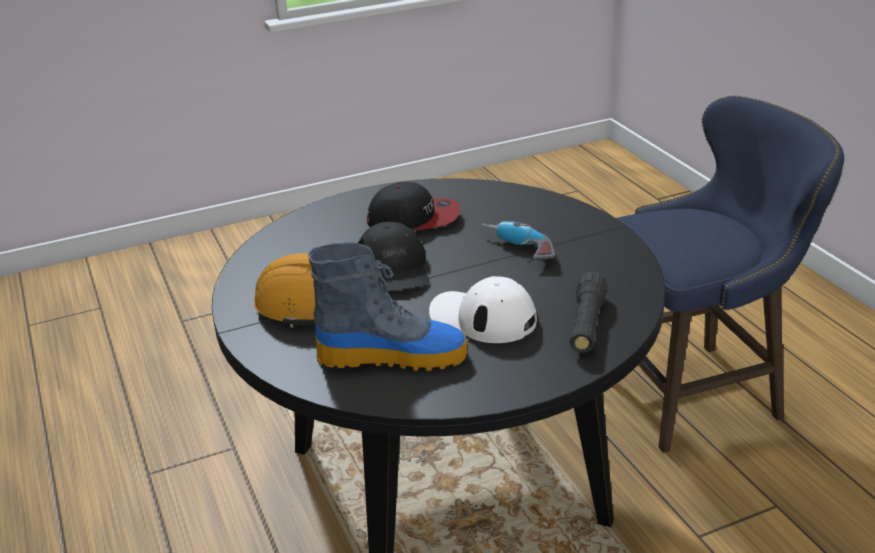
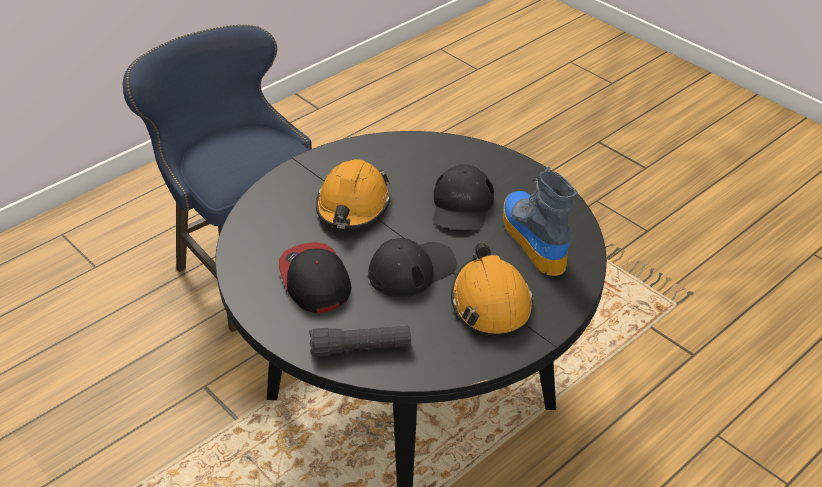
camera: 110 degrees left, 10 degrees up
white cap [429,276,537,343] -> black cap [433,164,494,230]
power drill [481,221,555,259] -> orange hard hat [316,159,390,229]
black flashlight [570,272,607,353] -> black flashlight moved to [309,325,411,356]

